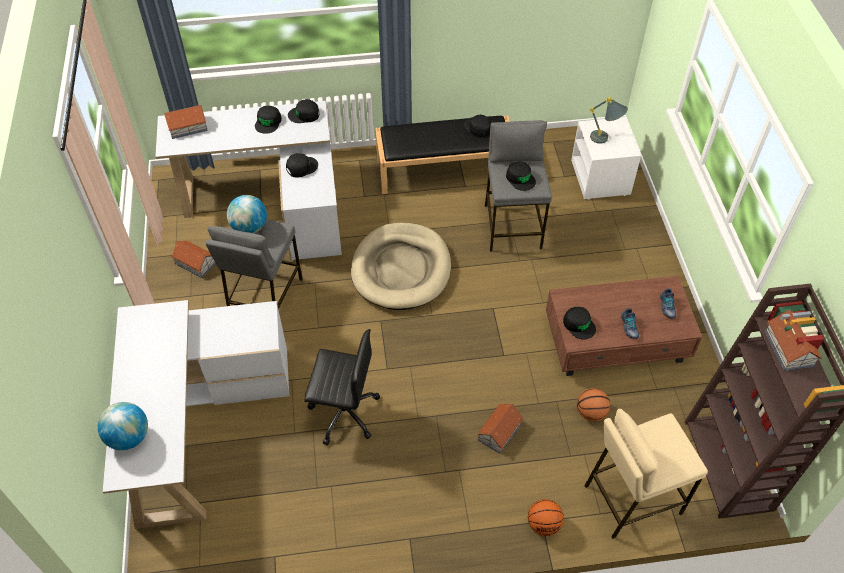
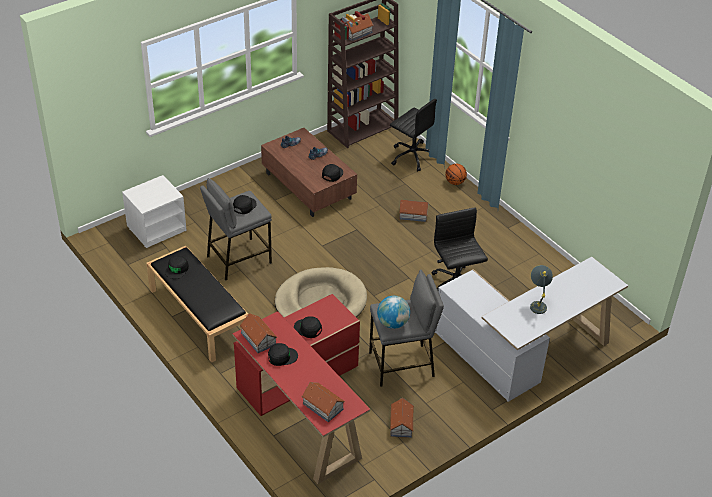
camera: 120 degrees left, 10 degrees down
globe [98,402,148,450] -> none
white desk [155,101,342,261] -> red desk [232,294,370,484]
black cap [288,99,319,123] -> toy house [240,313,277,353]
basketball [577,388,610,421] -> none
beige stool [584,409,708,539] -> black office chair [390,99,437,172]
grey table lamp [590,97,628,144] -> grey table lamp moved to [530,265,553,314]

